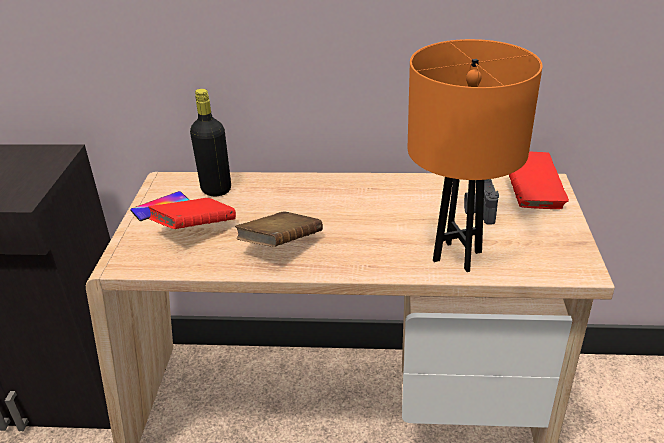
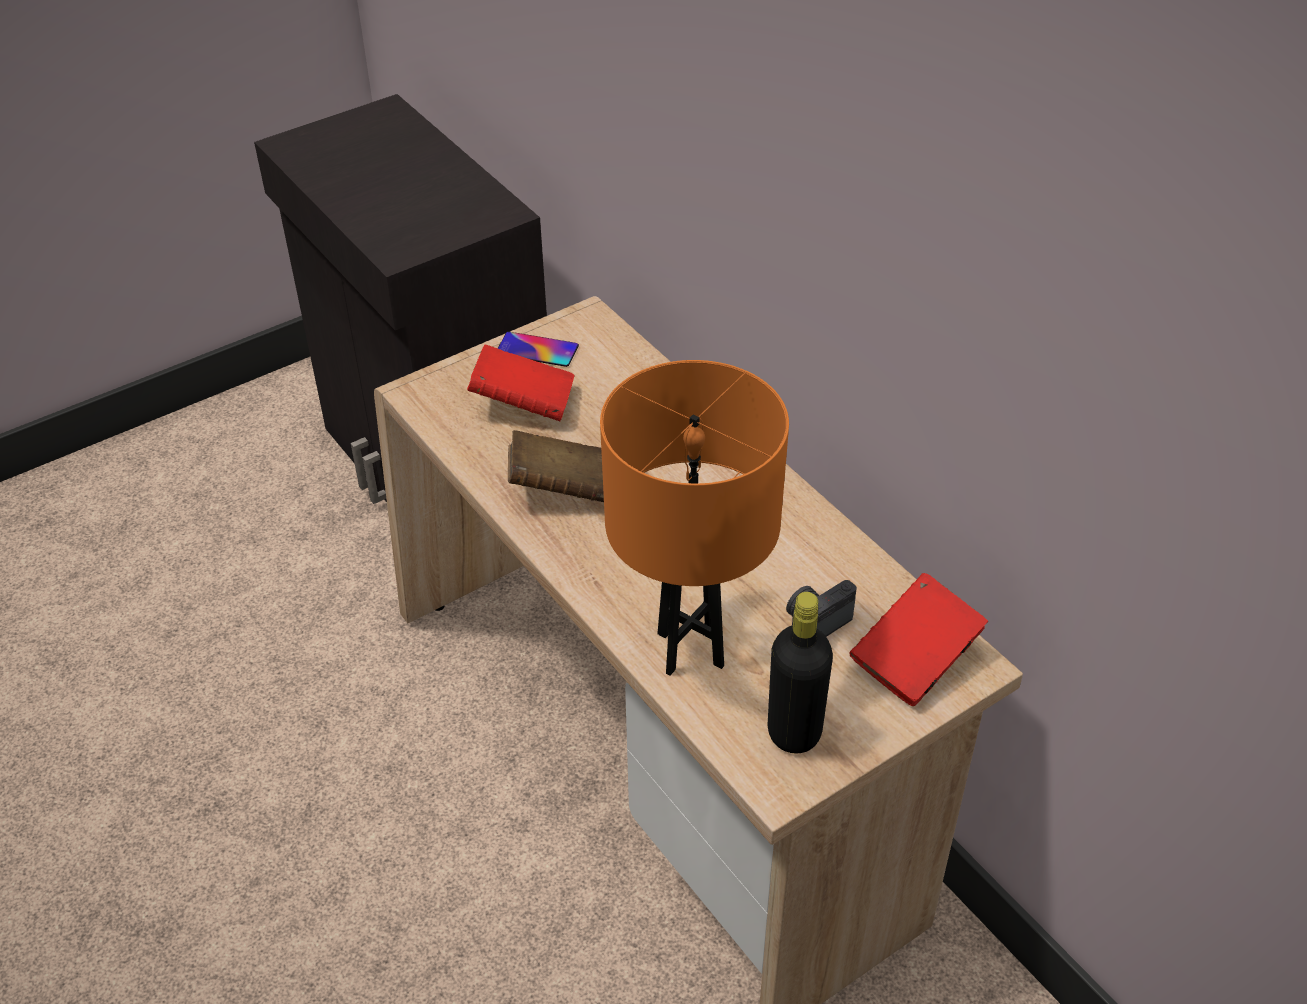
camera: 50 degrees right, 10 degrees up
black bottle [190,89,231,196] -> black bottle moved to [768,592,833,754]

